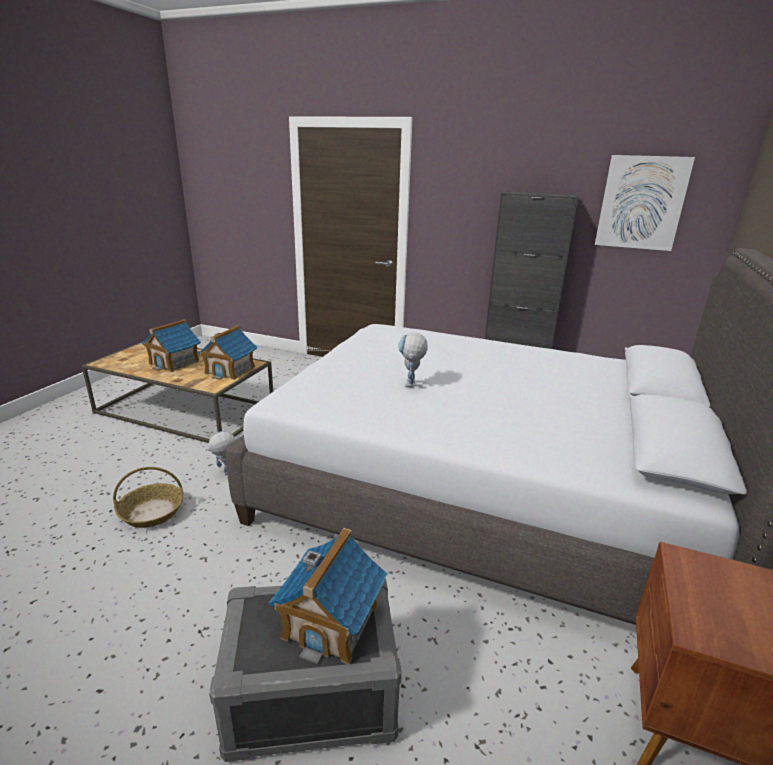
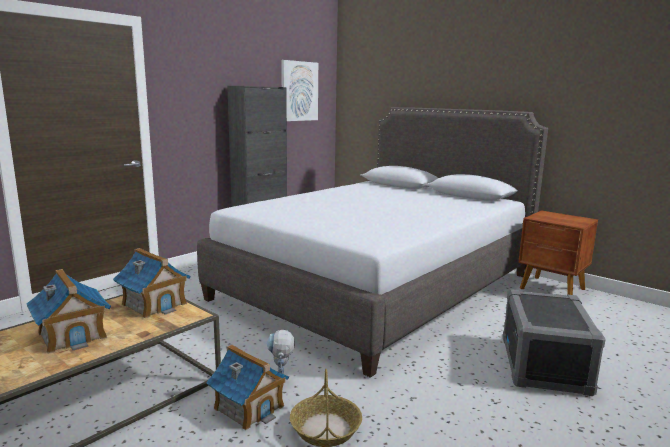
camera: 70 degrees left, 10 degrees down
toy house [269,528,388,665] -> toy house moved to [206,344,289,430]
toy robot [398,333,428,387] -> none

